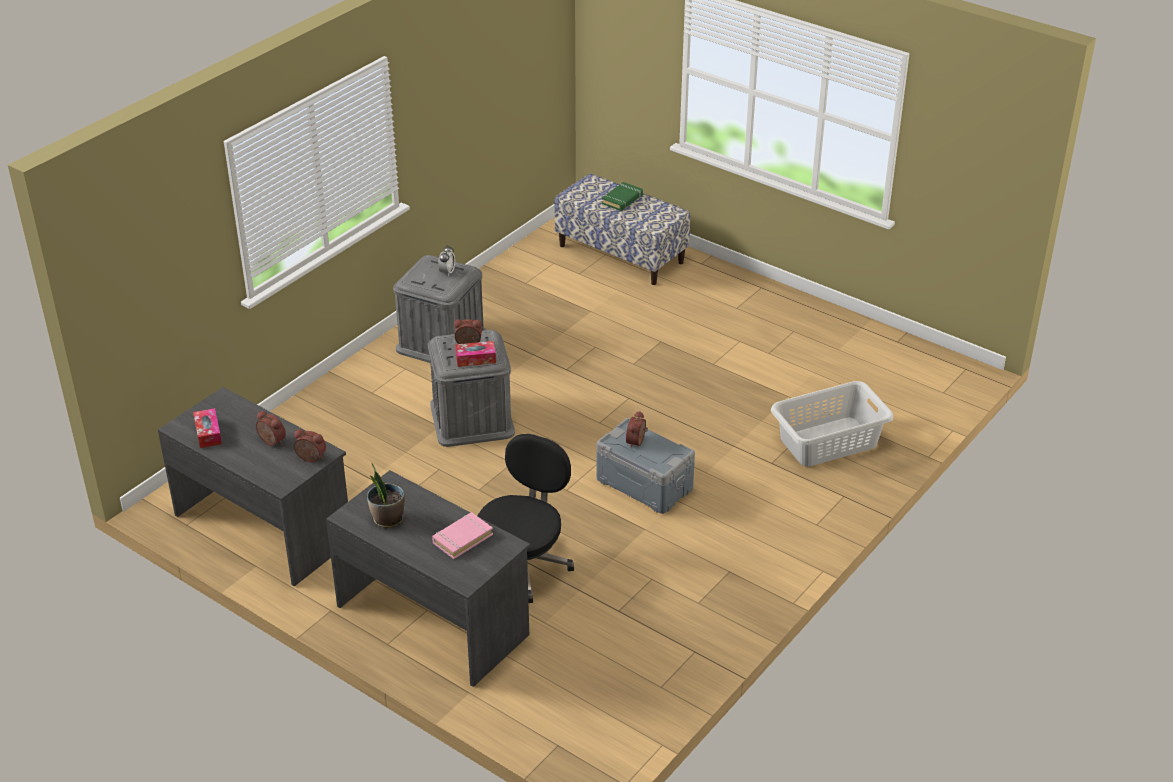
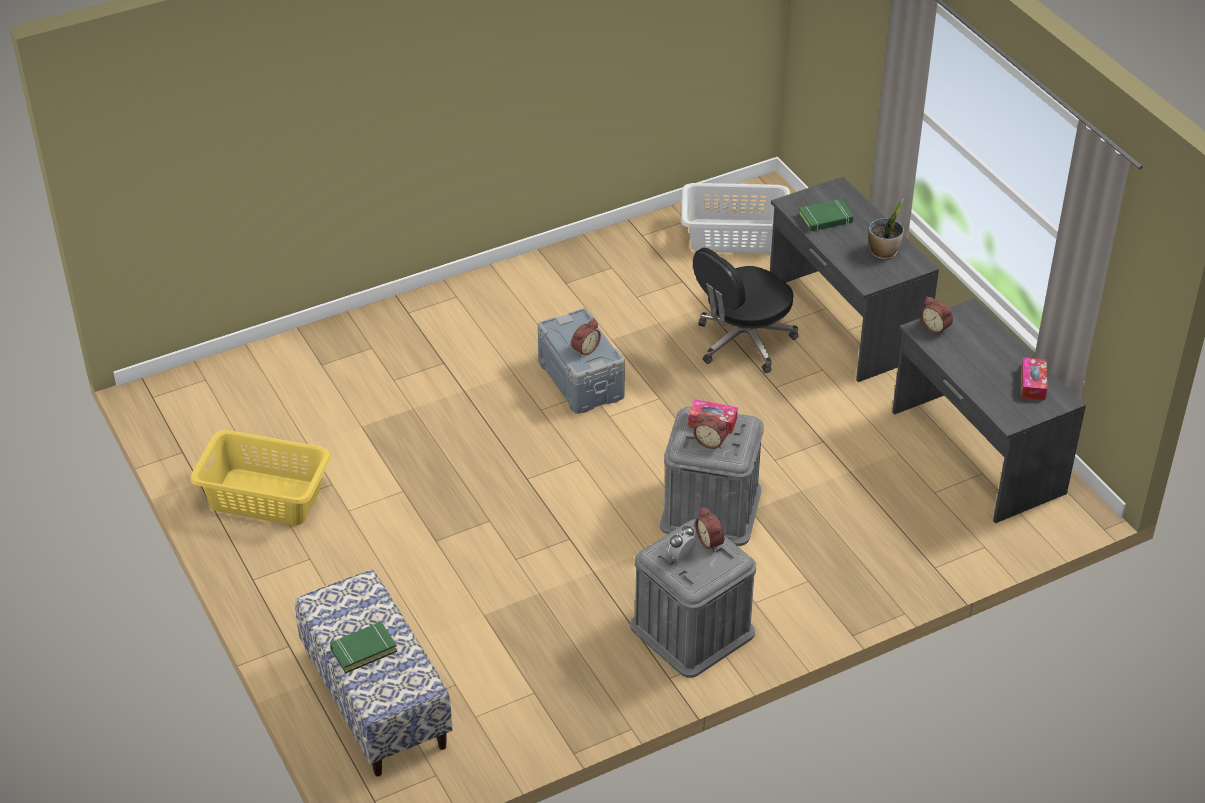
camera: 155 degrees left, 5 degrees up
alarm clock [256,411,286,446] -> alarm clock moved to [695,507,724,552]
pink book [432,512,493,559] -> green book [798,199,854,232]
grey laundry basket [771,381,893,467] -> grey laundry basket moved to [681,183,790,253]
none -> yellow laundry basket [191,430,331,526]

